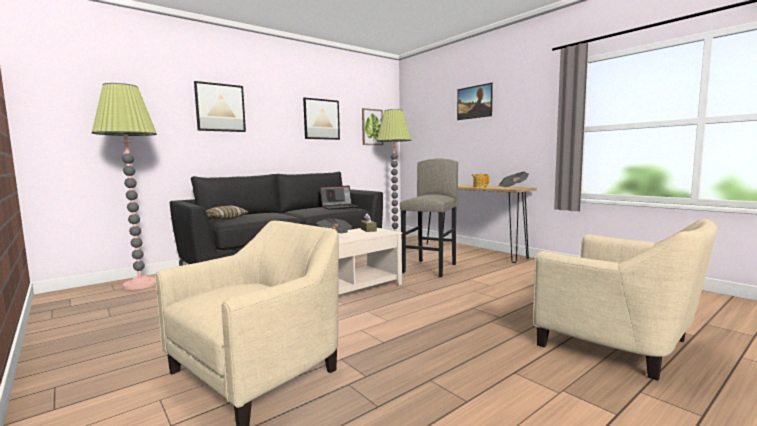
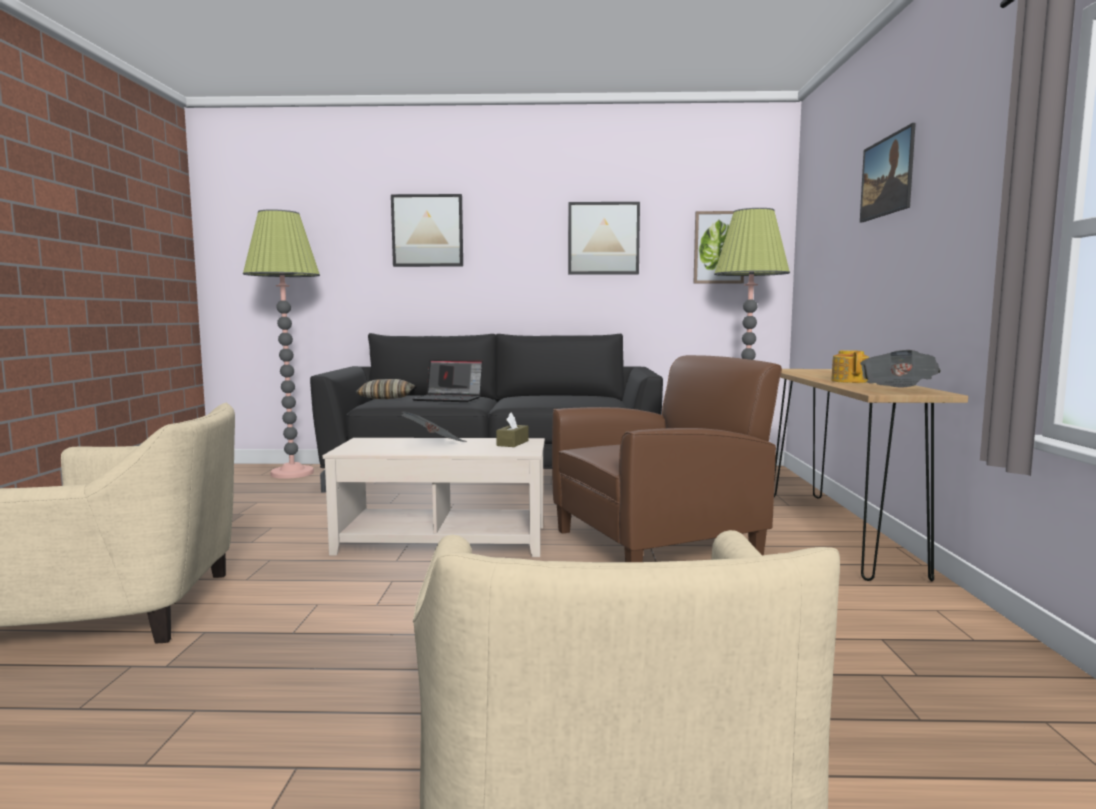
camera: 40 degrees right, 0 degrees up
laptop [320,185,359,210] -> laptop moved to [413,360,483,402]
grey stool [400,158,458,277] -> brown armchair [552,355,782,562]

